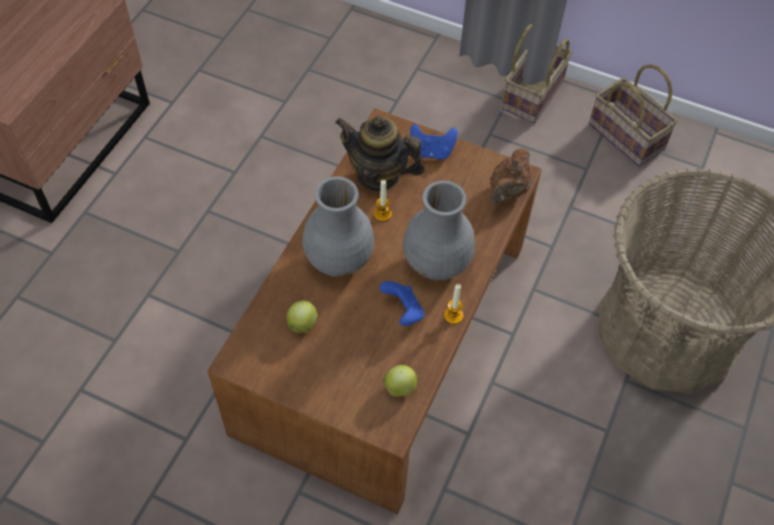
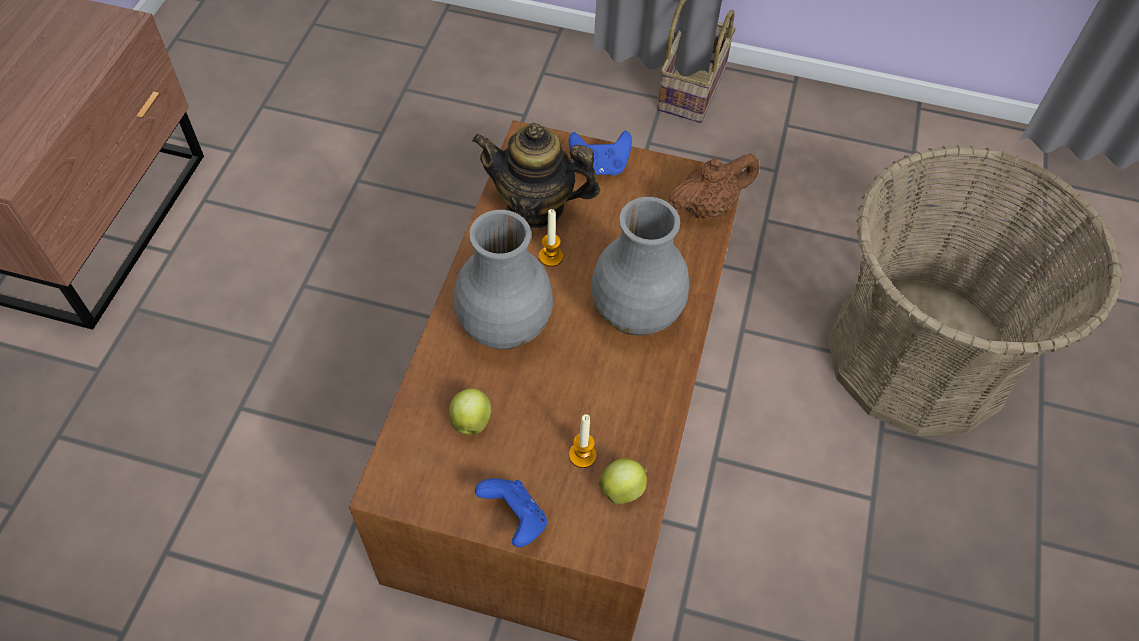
camera: 10 degrees left, 0 degrees up
blue game controller [379,281,424,326] -> blue game controller moved to [475,478,547,547]
candle [444,284,463,324] -> candle moved to [569,414,597,468]
brown teapot [490,148,531,205] -> brown teapot turned 135 degrees counterclockwise [669,154,759,218]
basket [589,64,678,167] -> none

